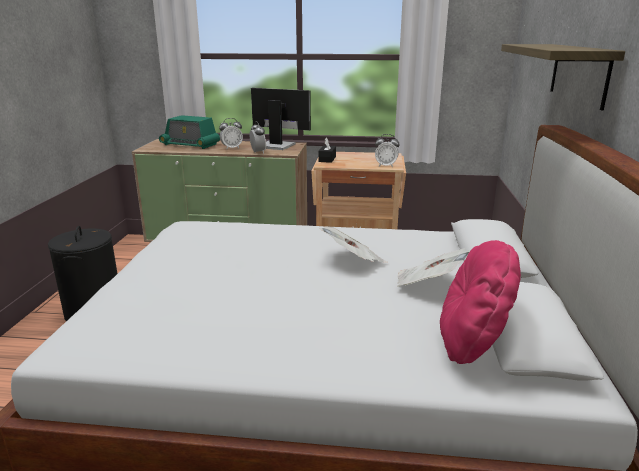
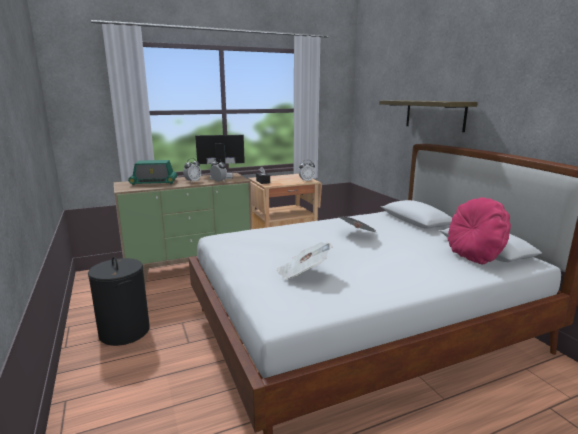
camera: 30 degrees left, 5 degrees down
newspaper [397,248,470,287] -> newspaper moved to [276,242,332,280]

